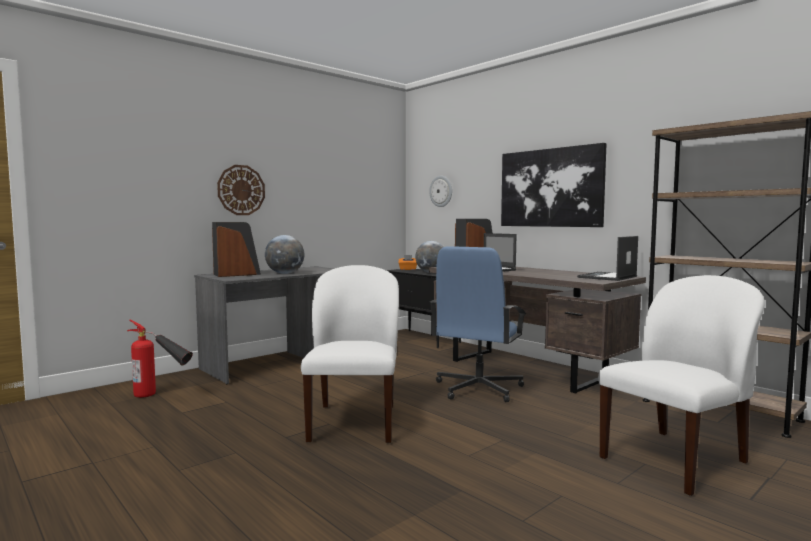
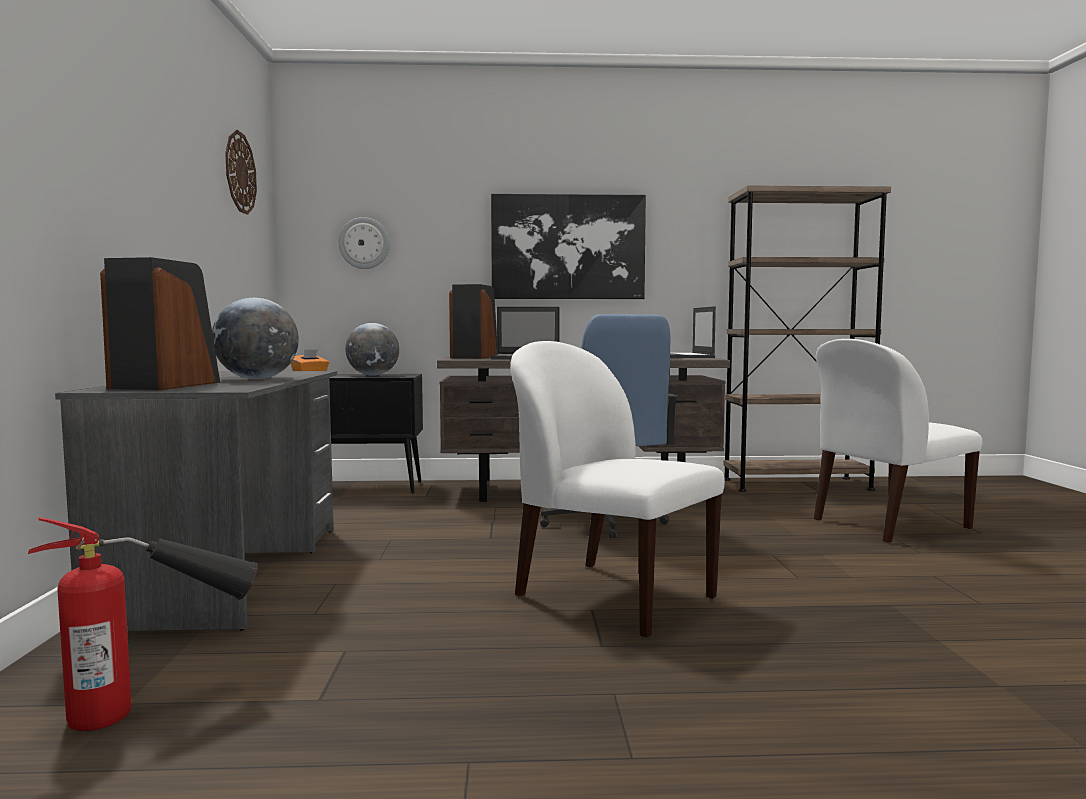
camera: 50 degrees left, 0 degrees up
wall clock [217,165,265,215] -> wall clock moved to [225,130,257,215]
white chair [598,275,765,496] -> white chair turned 120 degrees counterclockwise [814,339,983,543]

